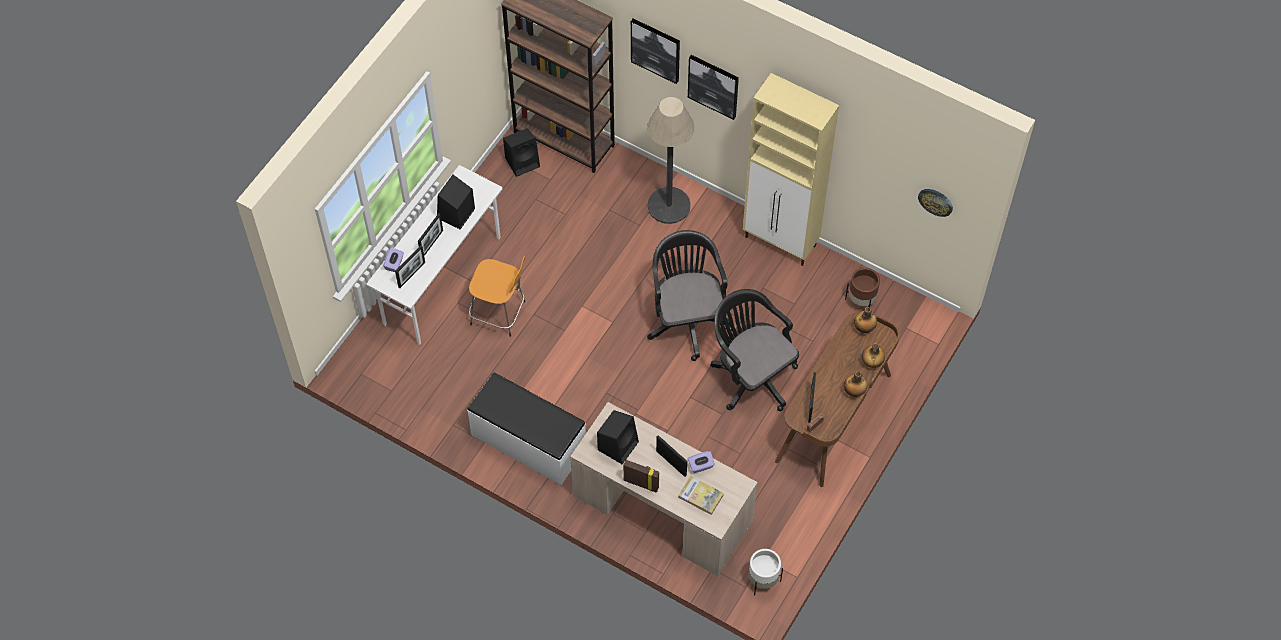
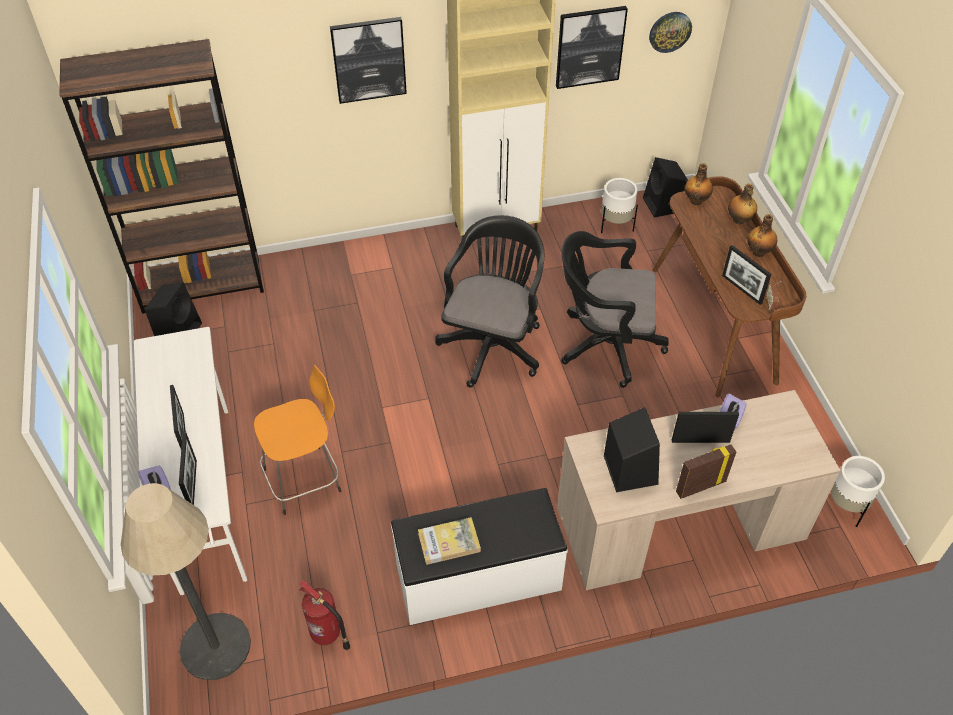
camera: 45 degrees left, 10 degrees down
black speaker [437,175,475,229] -> black speaker moved to [643,157,688,218]
picture [631,19,680,84] -> picture moved to [556,6,628,89]
floor lamp [647,97,694,224] -> floor lamp moved to [121,483,251,680]
black office chair [647,230,732,361] -> black office chair turned 75 degrees clockwise [435,215,544,388]
book [678,476,724,515] -> book moved to [418,517,481,565]
brown planter [845,268,880,307] -> white planter [601,178,638,233]
none -> fire extinguisher [299,580,350,650]

